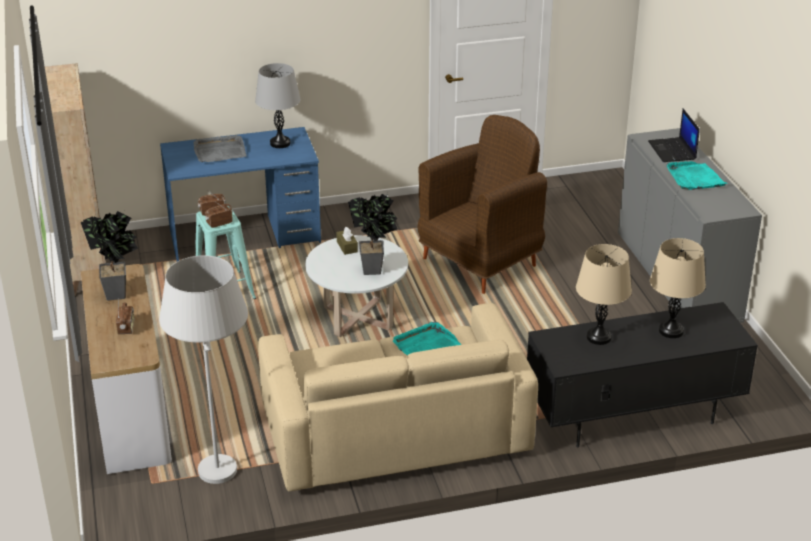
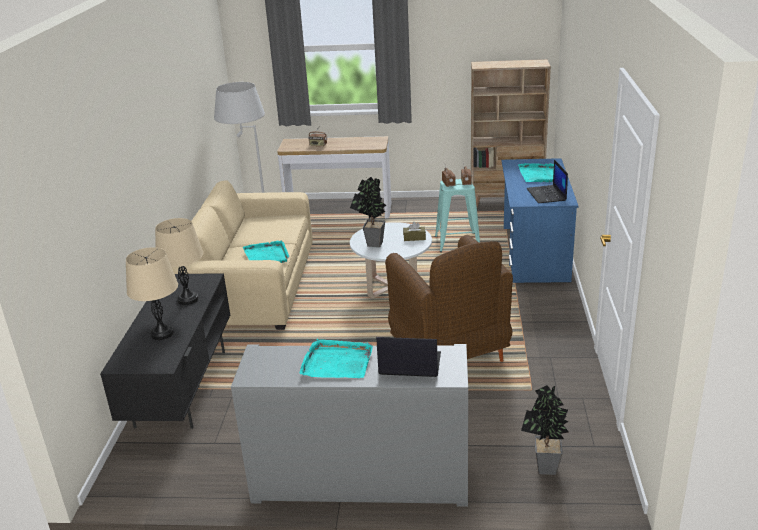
camera: 110 degrees right, 5 degrees down
potted plant [80,211,138,301] -> potted plant moved to [521,385,569,475]
grey tray [193,135,247,162] -> turquoise tray [518,163,554,182]
grey table lamp [255,63,301,148] -> laptop [526,160,568,203]

